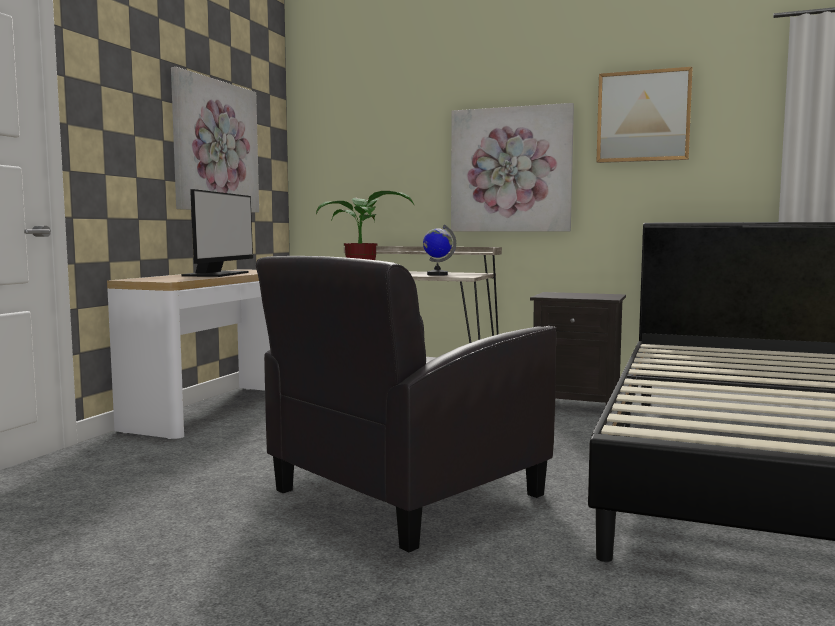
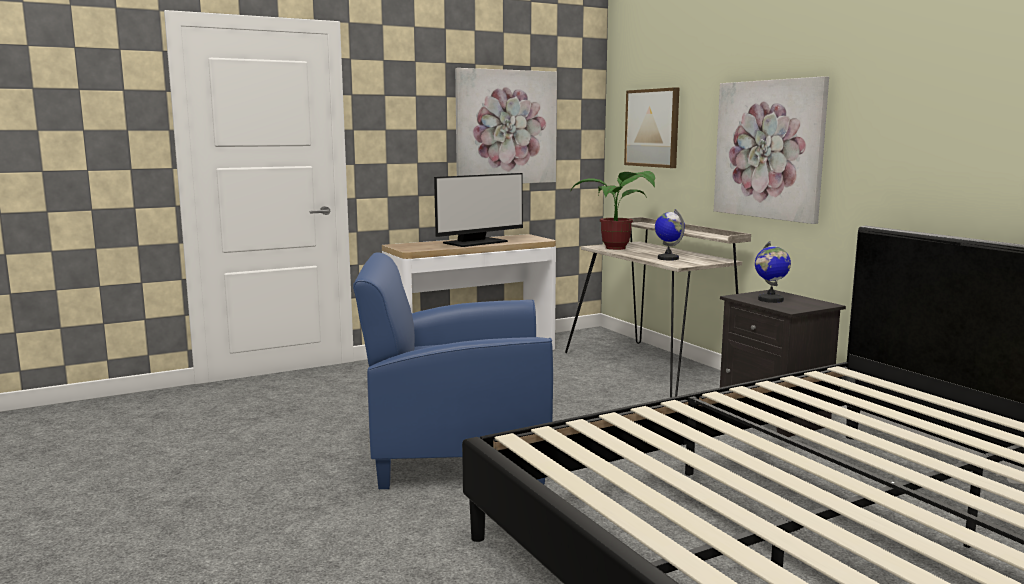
camera: 40 degrees right, 5 degrees up
black armchair [256,256,556,552] -> blue armchair [353,252,553,489]
picture [596,67,693,163] -> picture moved to [624,87,679,168]
none -> globe [755,241,791,303]

